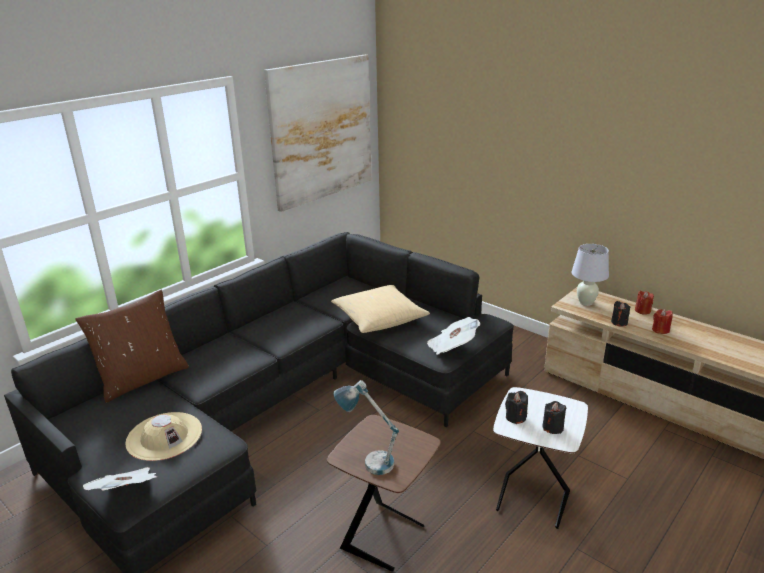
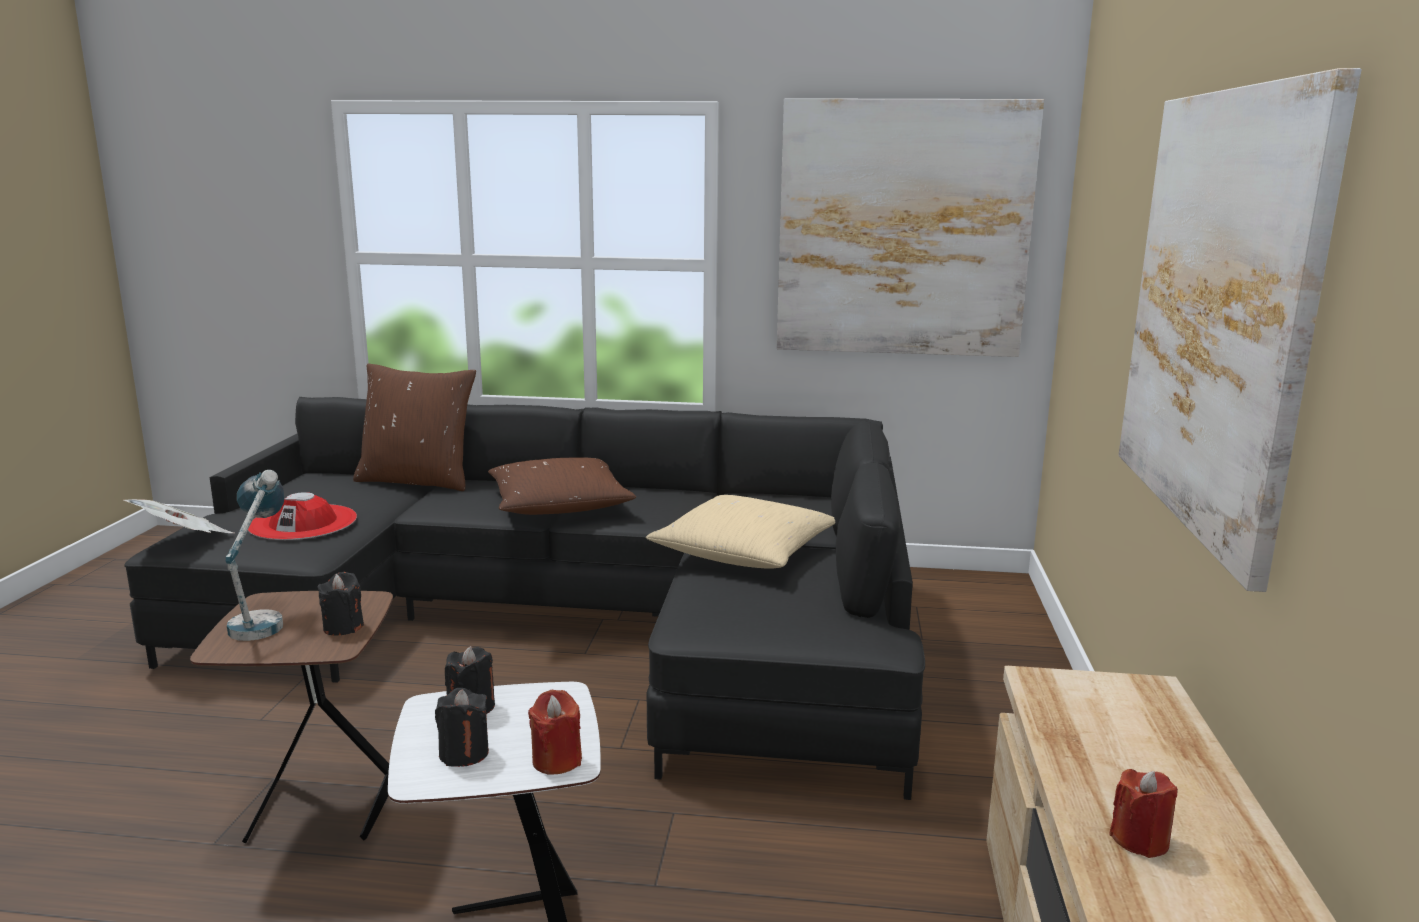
camera: 55 degrees right, 10 degrees down
beige hat [126,412,202,461] -> red hat [248,492,357,540]
newspaper [427,317,480,355] -> none
white table lamp [572,244,609,306] -> none
black candle [611,301,630,326] -> black candle moved to [318,572,364,636]
red candle [635,290,654,315] -> red candle moved to [528,690,582,774]
none -> brown pillow [488,457,636,515]
none -> picture [1119,68,1361,592]

